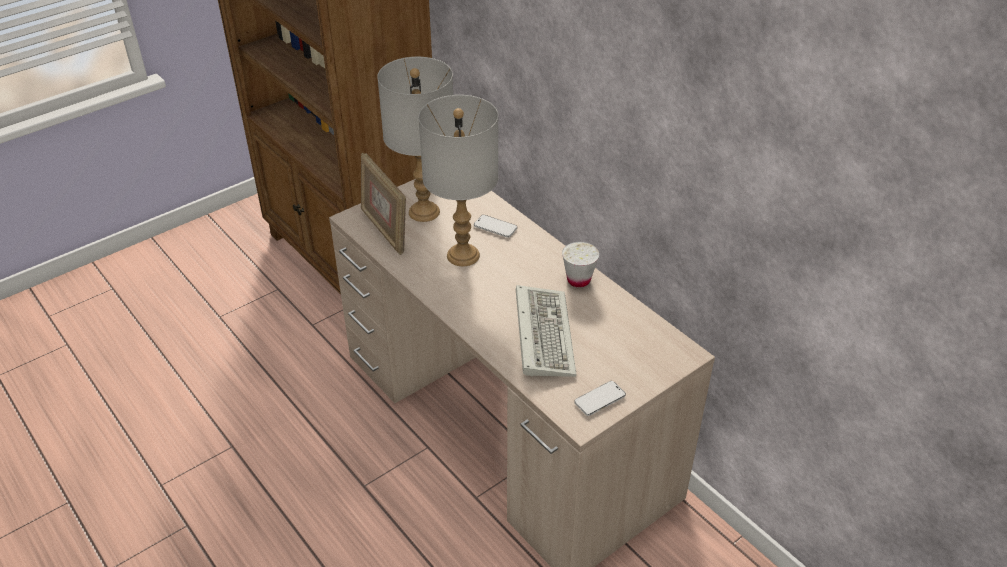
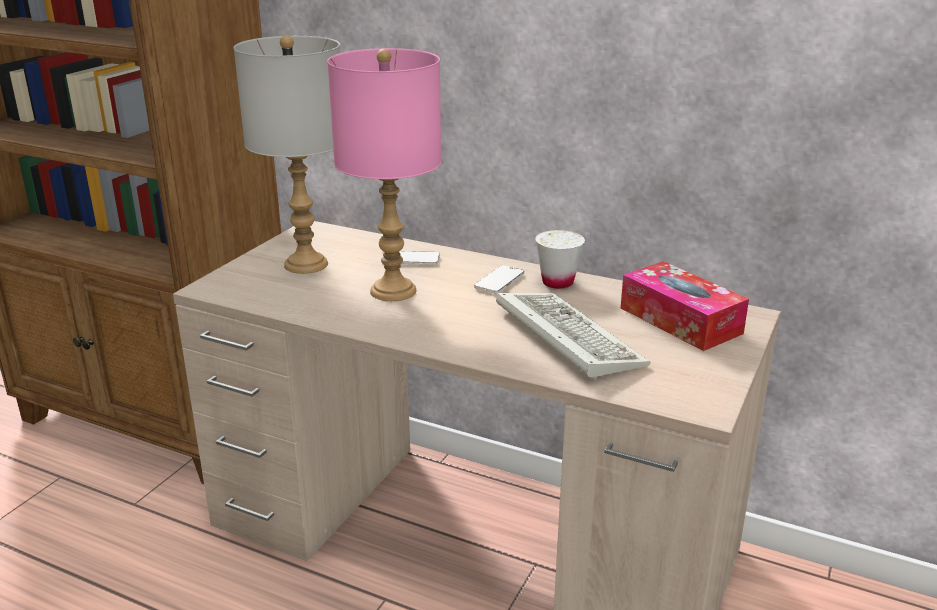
camera: 25 degrees left, 15 degrees down
picture frame [361,153,406,255] -> none
grey table lamp [418,95,498,266] -> pink table lamp [327,48,441,301]
phone [574,381,626,416] -> phone moved to [474,265,524,294]
none -> tissue box [621,261,749,351]

